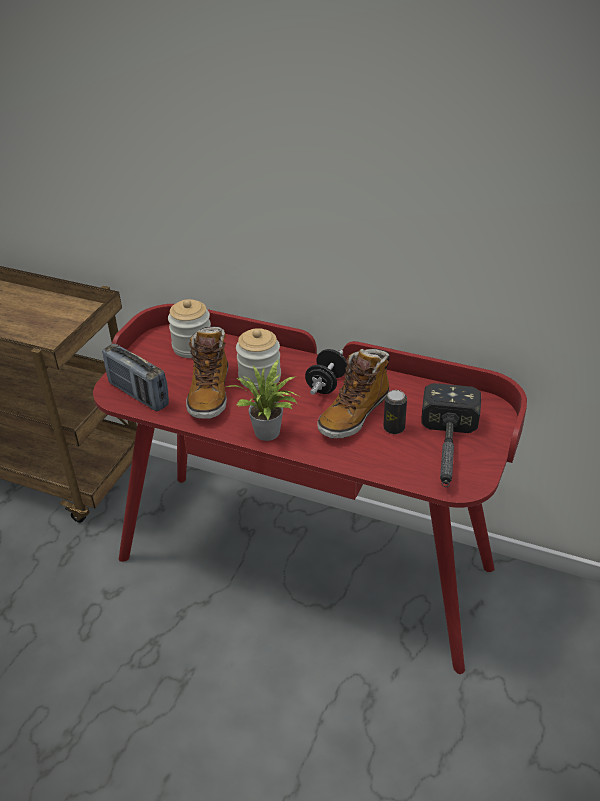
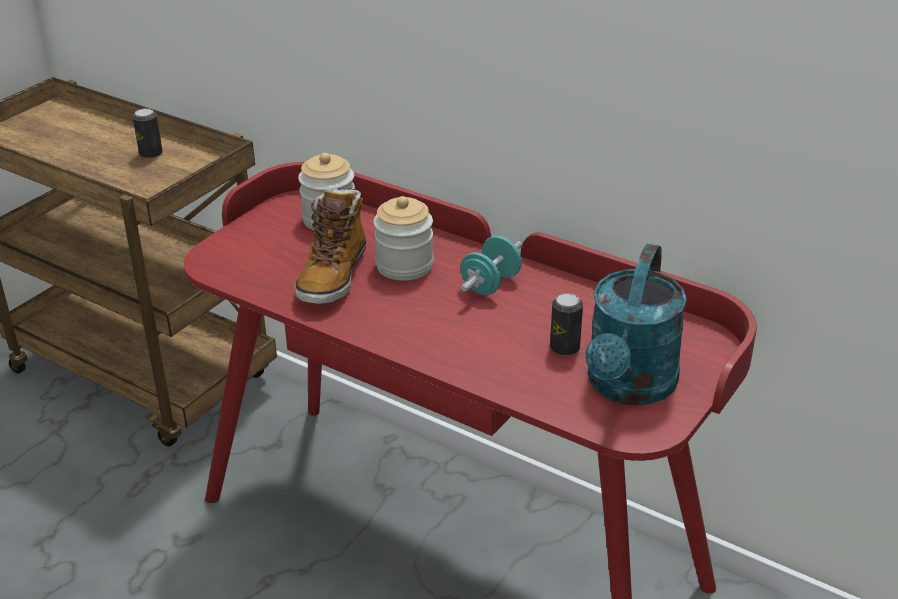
camera: 10 degrees right, 5 degrees down
radio [102,343,169,411] -> none
potted plant [226,359,298,441] -> none
black dumbbell [305,349,347,395] -> turquoise dumbbell [460,236,522,295]
boot [317,348,390,439] -> none
hammer [421,383,481,487] -> turquoise watering can [586,244,687,405]
none -> can [133,108,163,159]

